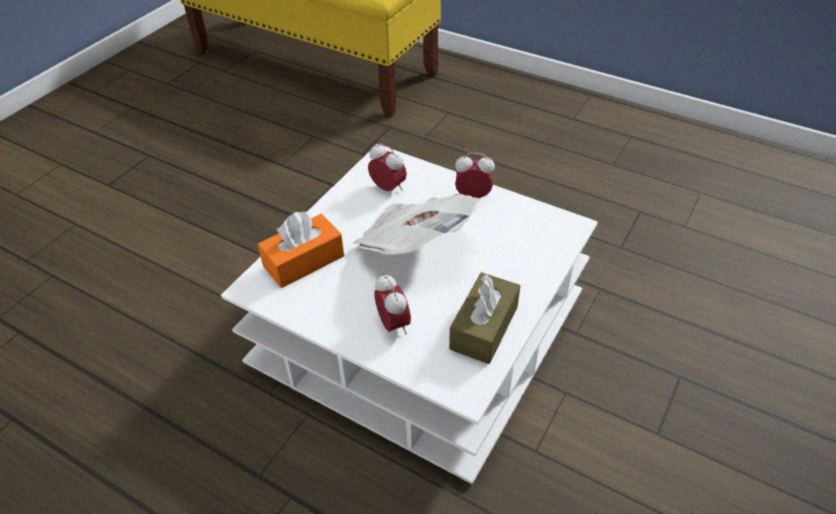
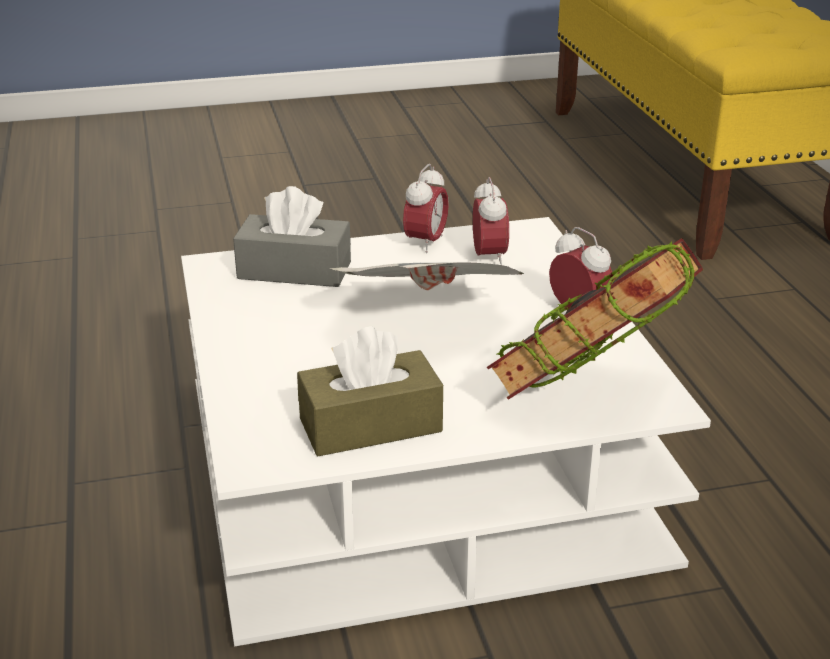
camera: 45 degrees right, 15 degrees down
orange tissue box [258,211,344,288] -> grey tissue box [233,186,351,287]
alarm clock [374,274,411,334] -> alarm clock moved to [403,164,449,253]
none -> book [487,238,703,400]

